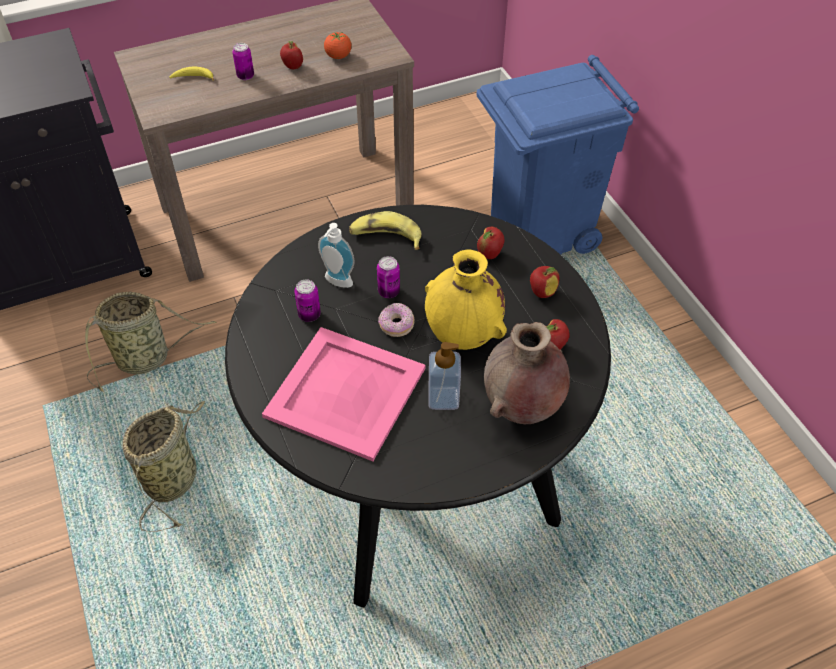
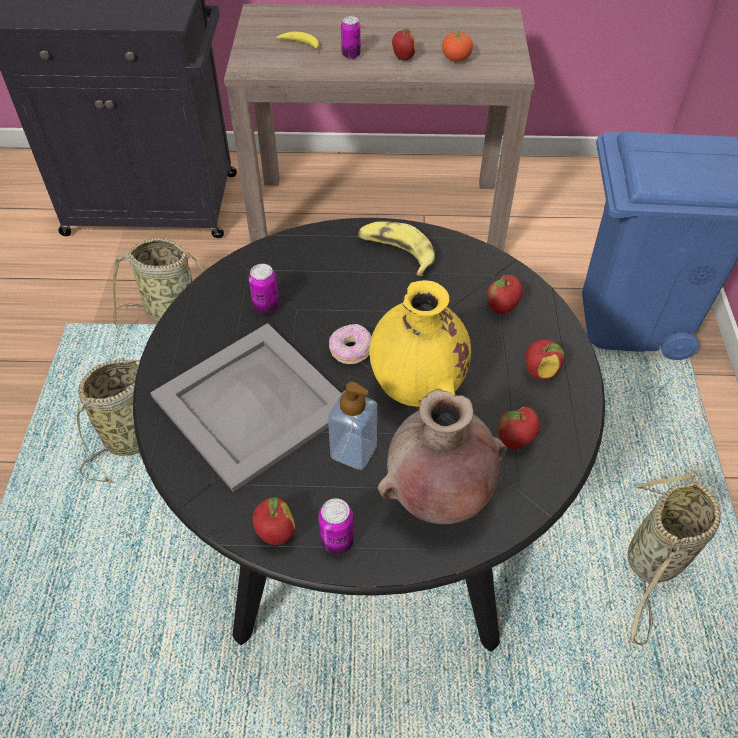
camera: 25 degrees right, 0 degrees up
pink tray [262,327,426,461] -> grey tray [150,323,341,492]
soap dispenser [318,223,355,288] -> none
can [377,256,400,298] -> can moved to [318,498,354,554]
none -> apple [252,497,295,545]
none -> basket [628,470,721,646]

